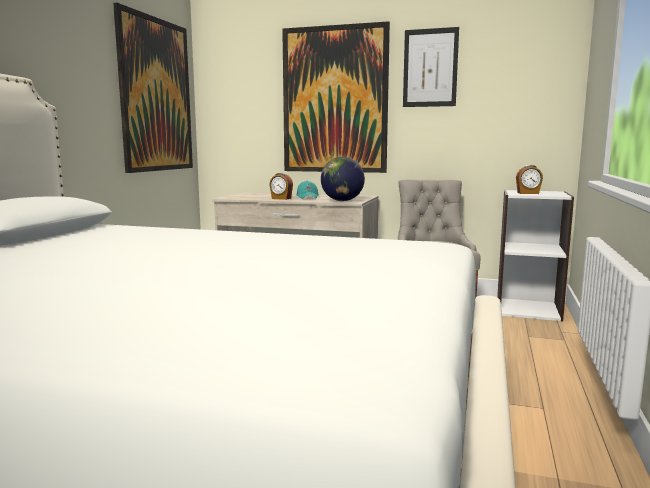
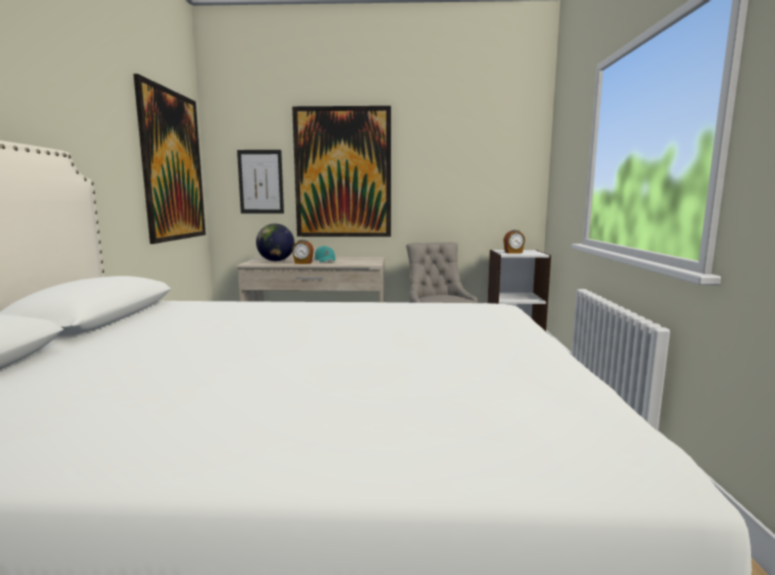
camera: 15 degrees left, 0 degrees up
globe [321,157,365,201] -> globe moved to [256,224,295,261]
picture [403,27,459,107] -> picture moved to [237,150,284,213]

